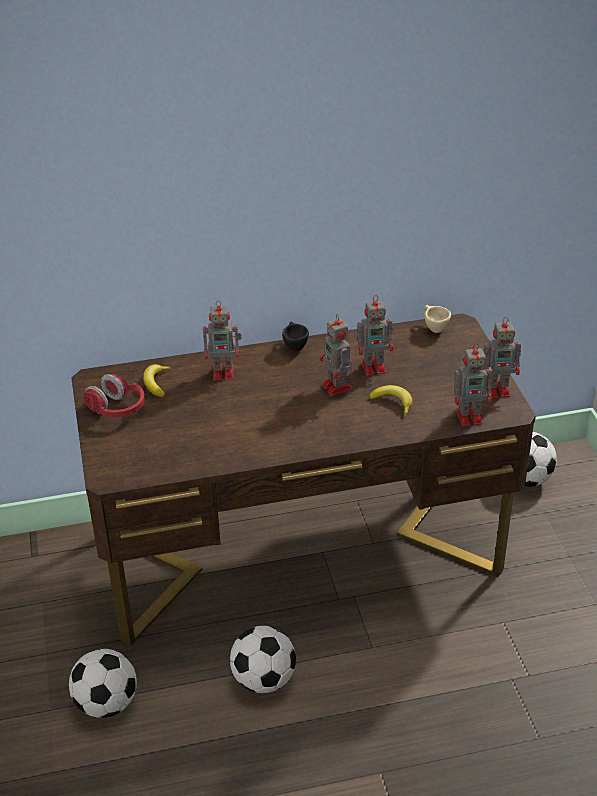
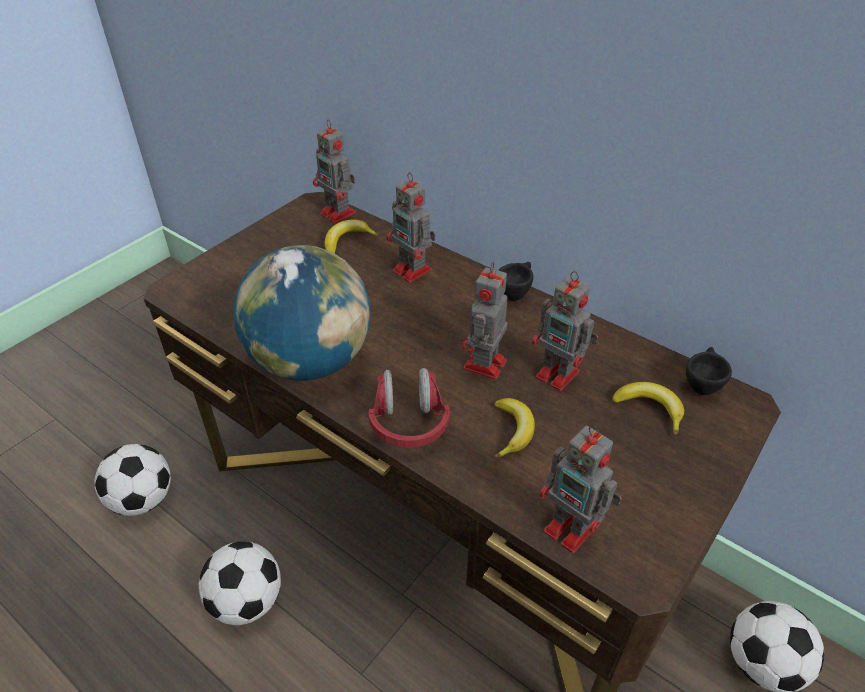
camera: 50 degrees right, 5 degrees up
red headphones [84,374,145,417] -> red headphones moved to [368,368,450,447]
beige cup [423,305,451,333] -> black cup [686,347,732,395]
toy robot [484,317,521,398] -> toy robot moved to [313,119,356,224]
none -> globe [233,245,370,380]
none -> banana [612,382,684,435]

